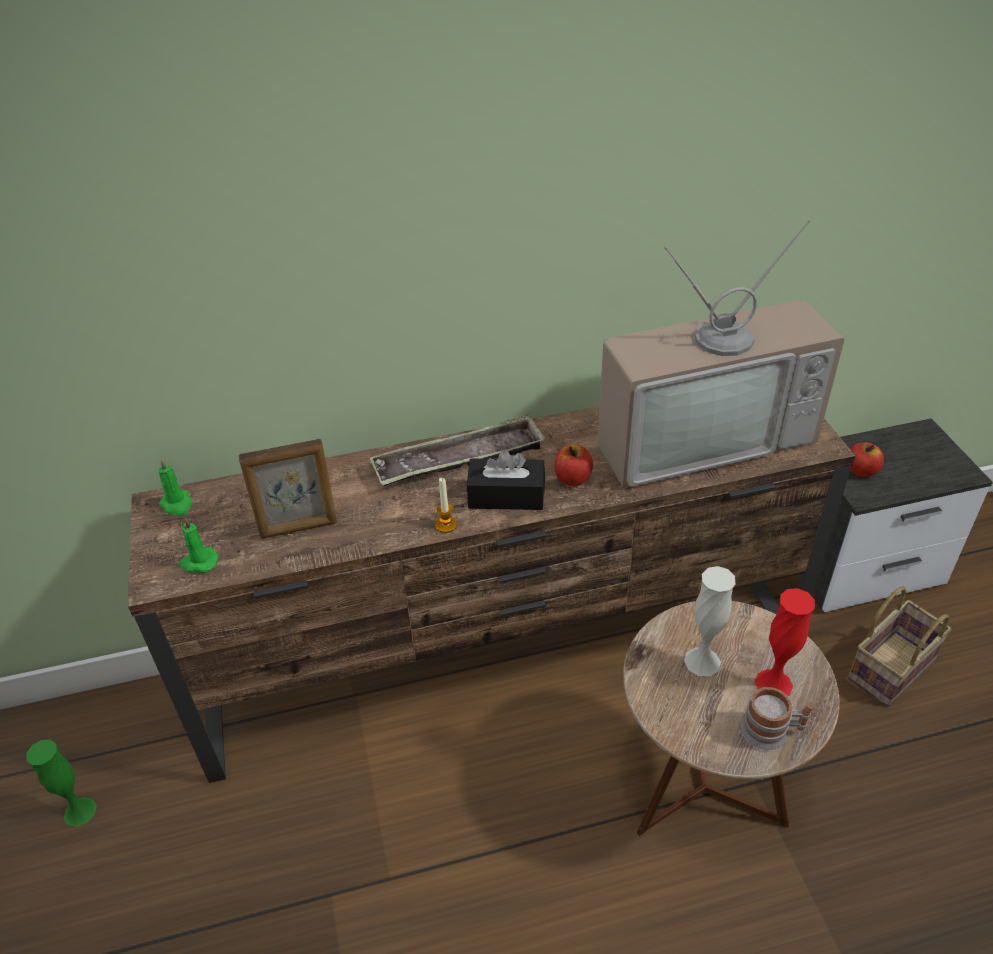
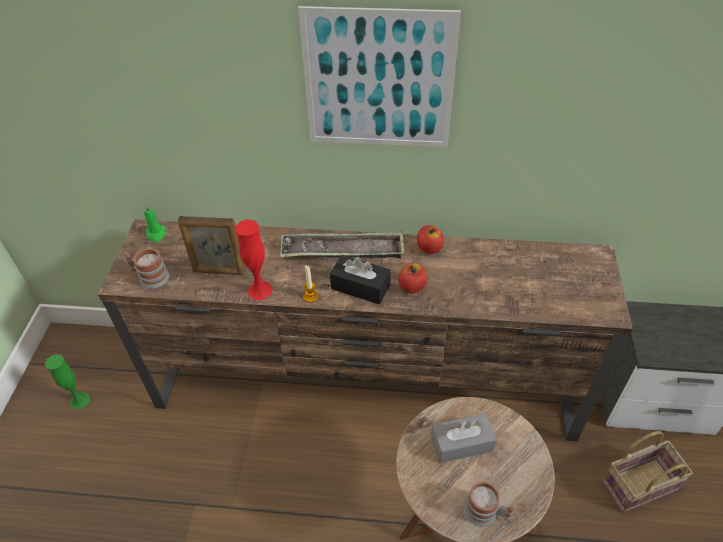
camera: 20 degrees right, 5 degrees up
green candle [179,517,219,573] -> mug [124,248,169,289]
television [597,220,845,488] -> none
white vase [684,566,736,676] -> grey tissue box [431,413,497,463]
red vase [755,588,815,696] -> red vase moved to [235,219,273,300]
apple [850,442,884,477] -> apple moved to [417,225,444,254]
none -> picture [298,6,461,147]

